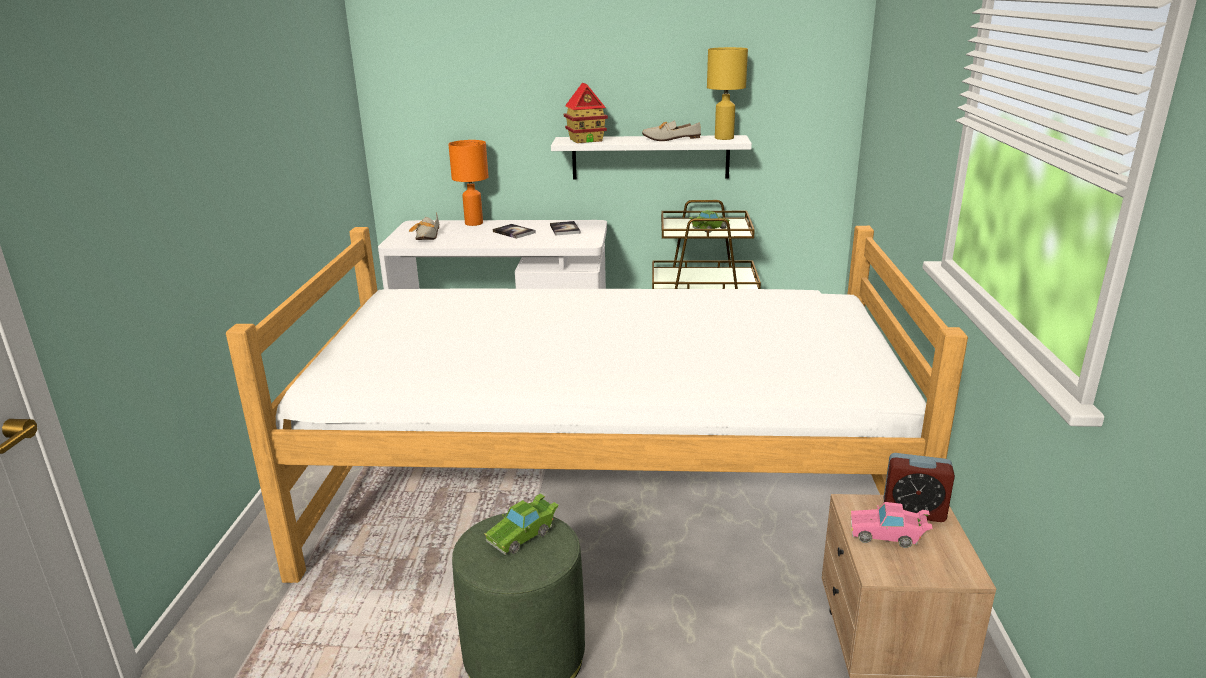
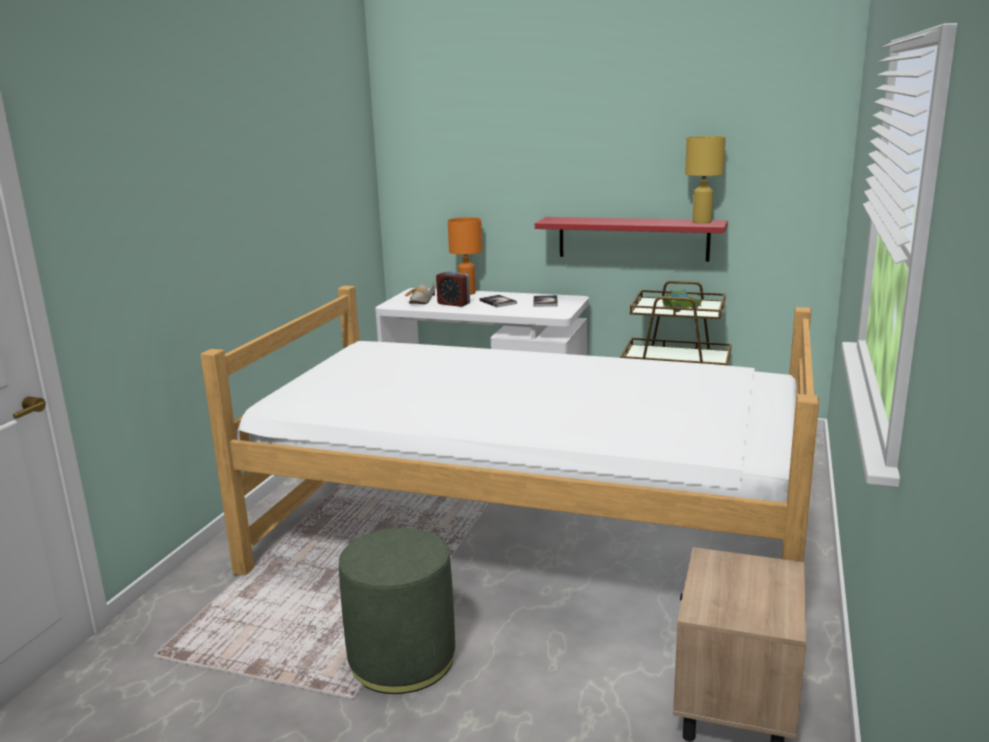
camera: 15 degrees right, 5 degrees down
green toy car [485,494,559,555] -> none
white shelf [551,135,752,179] -> red shelf [535,217,728,262]
toy house [564,83,608,143] -> none
shoe [642,120,701,141] -> none
pink toy car [850,502,933,548] -> none
alarm clock [883,453,955,522] -> alarm clock moved to [436,270,470,307]

